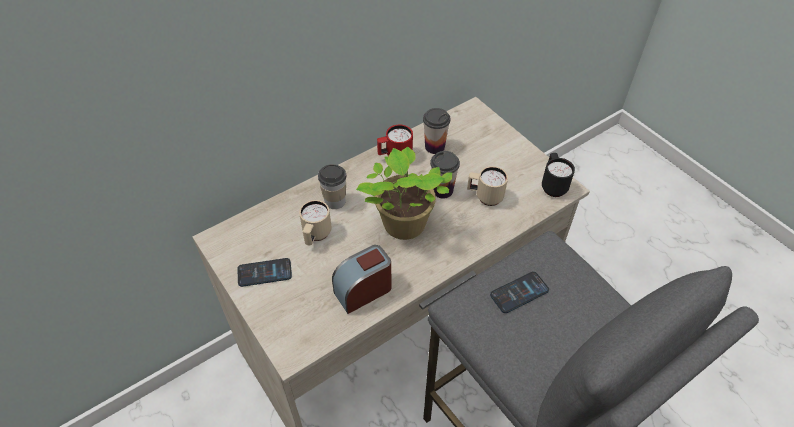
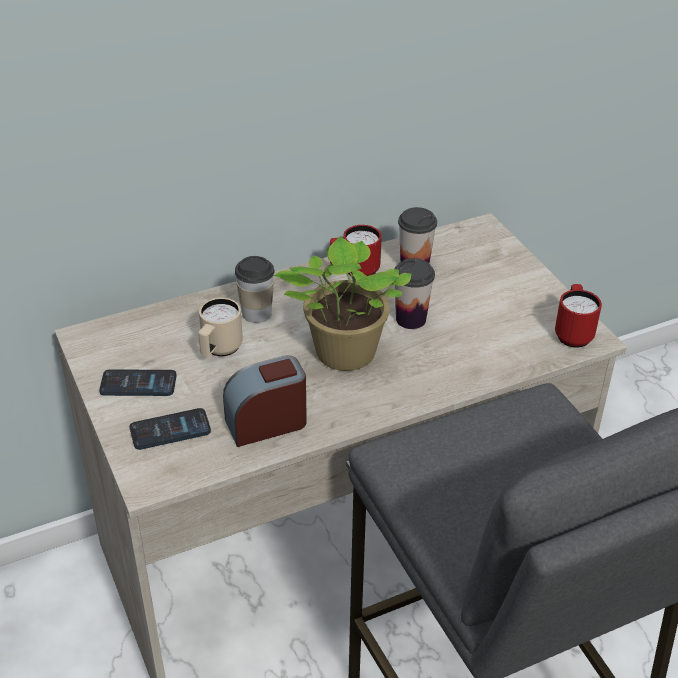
camera: 10 degrees right, 10 degrees down
beige mug [467,166,508,206] -> none
phone [490,272,549,313] -> phone moved to [129,408,211,450]
black mug [542,153,575,197] -> red mug [555,284,602,348]

